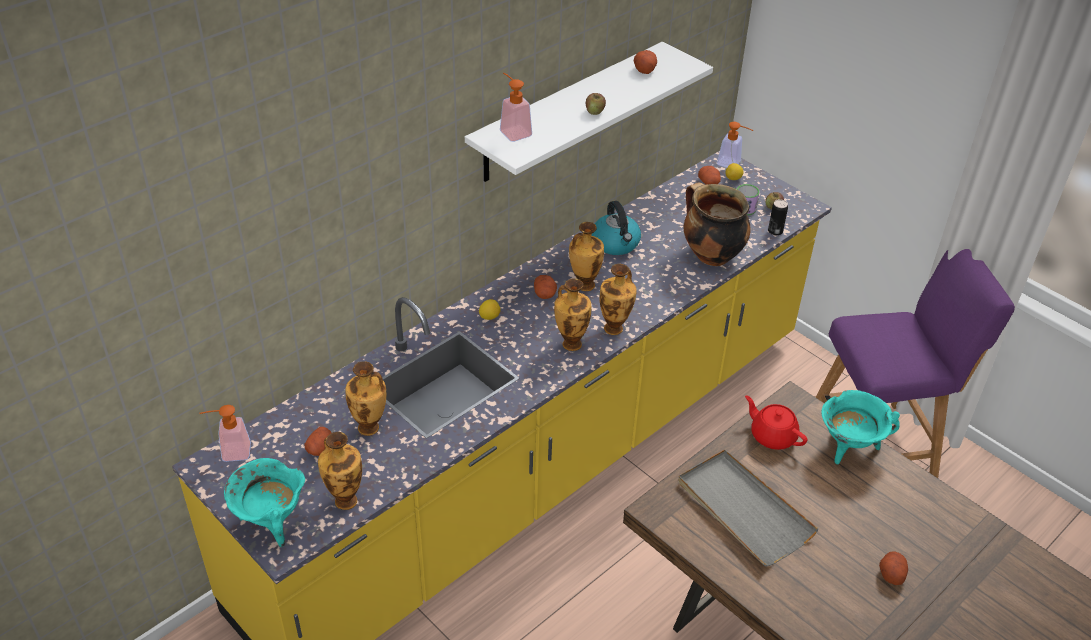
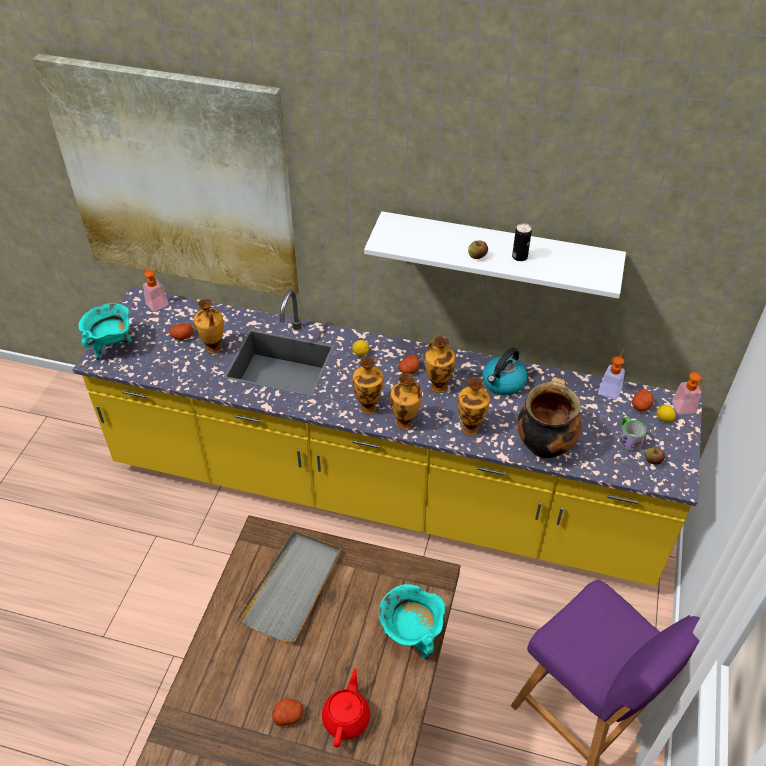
camera: 60 degrees right, 5 degrees up
vase [318,432,362,510] -> vase moved to [458,377,490,435]
soap dispenser [500,73,532,142] -> soap dispenser moved to [598,349,625,400]
potato [634,50,657,74] -> none
red teapot [745,395,807,450] -> red teapot moved to [322,668,370,747]
can [768,199,788,236] -> can moved to [512,223,532,261]
none -> picture [33,54,299,297]

